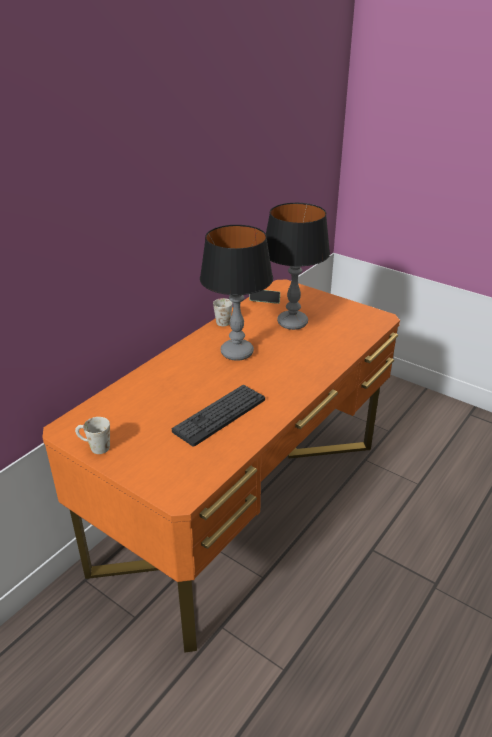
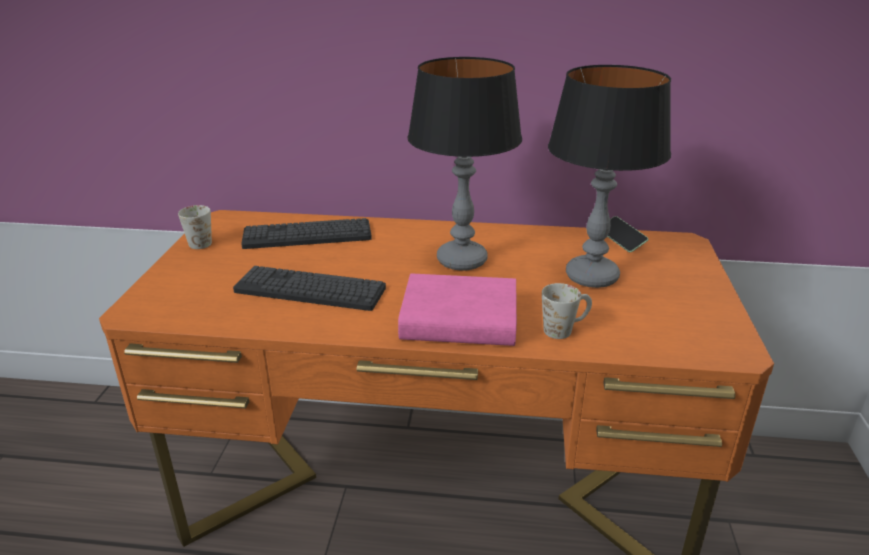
camera: 60 degrees right, 5 degrees down
white mug [213,298,233,326] -> white mug moved to [542,283,592,339]
none -> keyboard [241,218,372,249]
none -> pink book [398,273,517,346]

